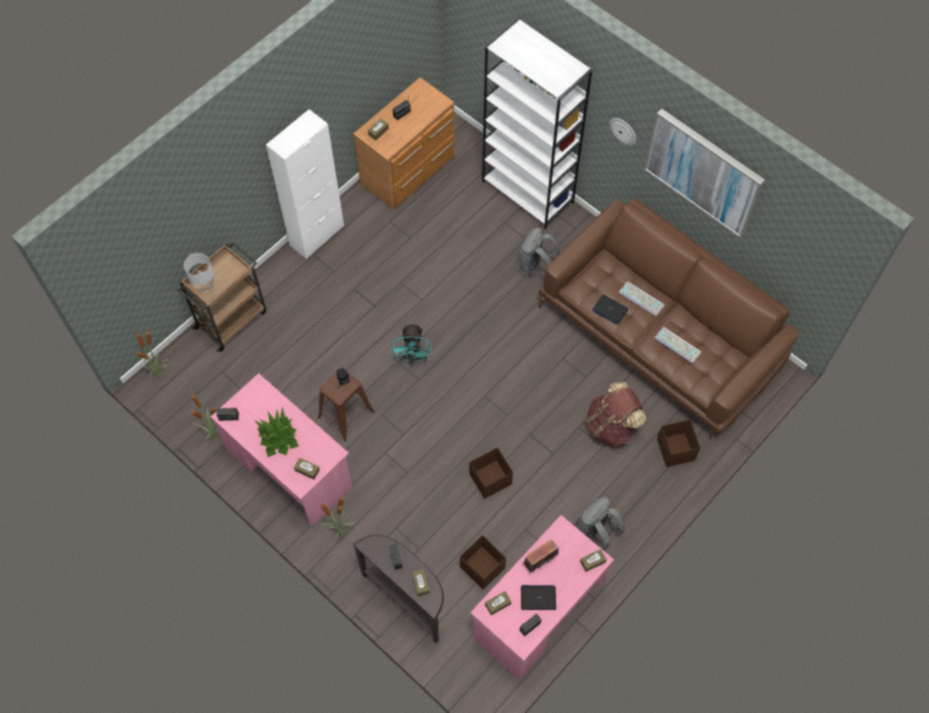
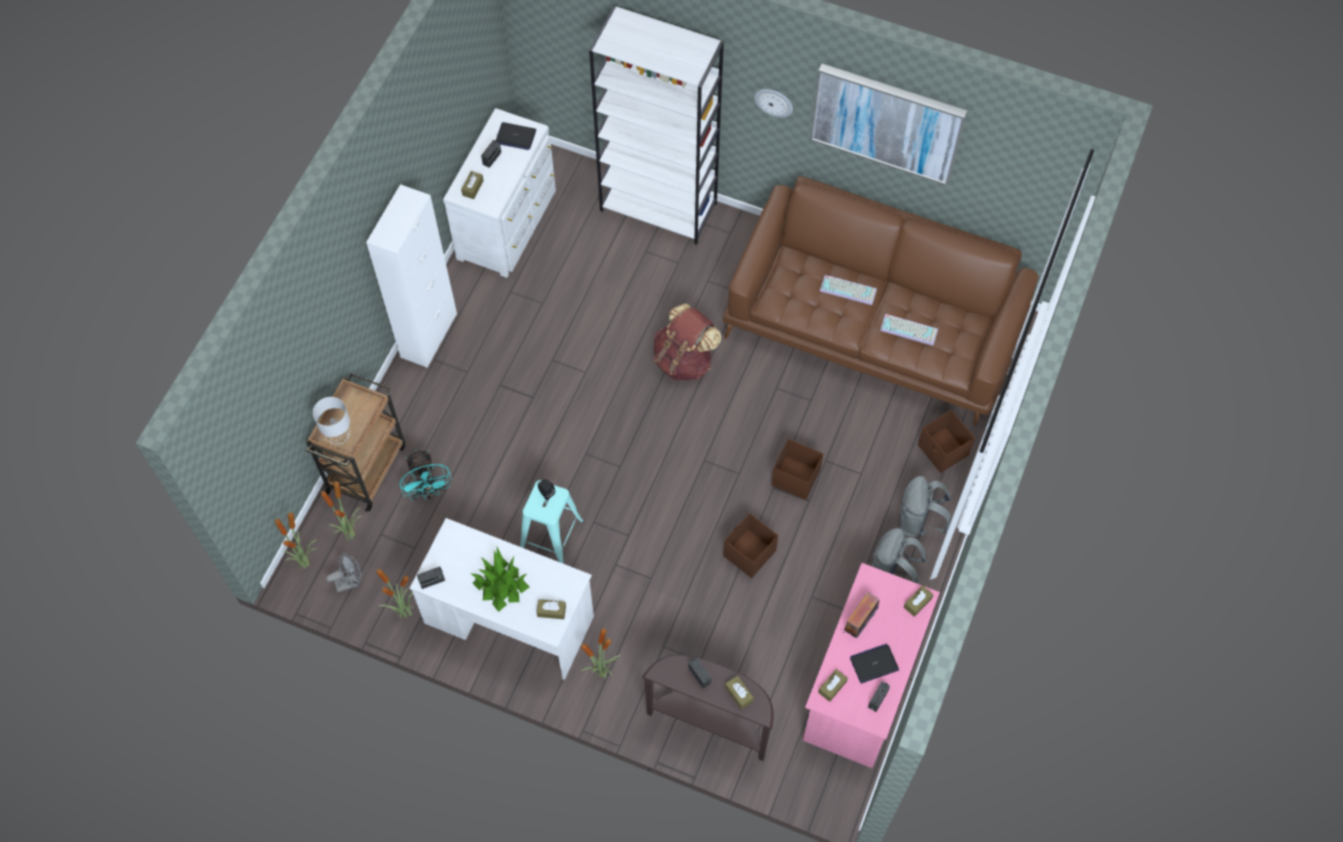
camera: 20 degrees left, 0 degrees up
pink desk [211,373,353,527] -> white desk [409,518,594,680]
brown stool [317,368,375,441] -> turquoise stool [520,480,584,564]
brown dresser [353,77,454,210] -> white dresser [443,108,556,278]
turquoise fan [392,323,432,364] -> turquoise fan moved to [400,450,452,500]
brown storage box [460,535,506,589] -> brown storage box moved to [771,439,823,500]
grey backpack [519,228,560,276] -> grey backpack moved to [901,476,951,537]
brown backpack [585,382,646,447] -> brown backpack moved to [654,303,722,381]
laptop [592,295,629,325] -> laptop moved to [496,122,536,150]
none -> potted plant [321,478,363,541]
none -> grey fan [326,552,362,592]

